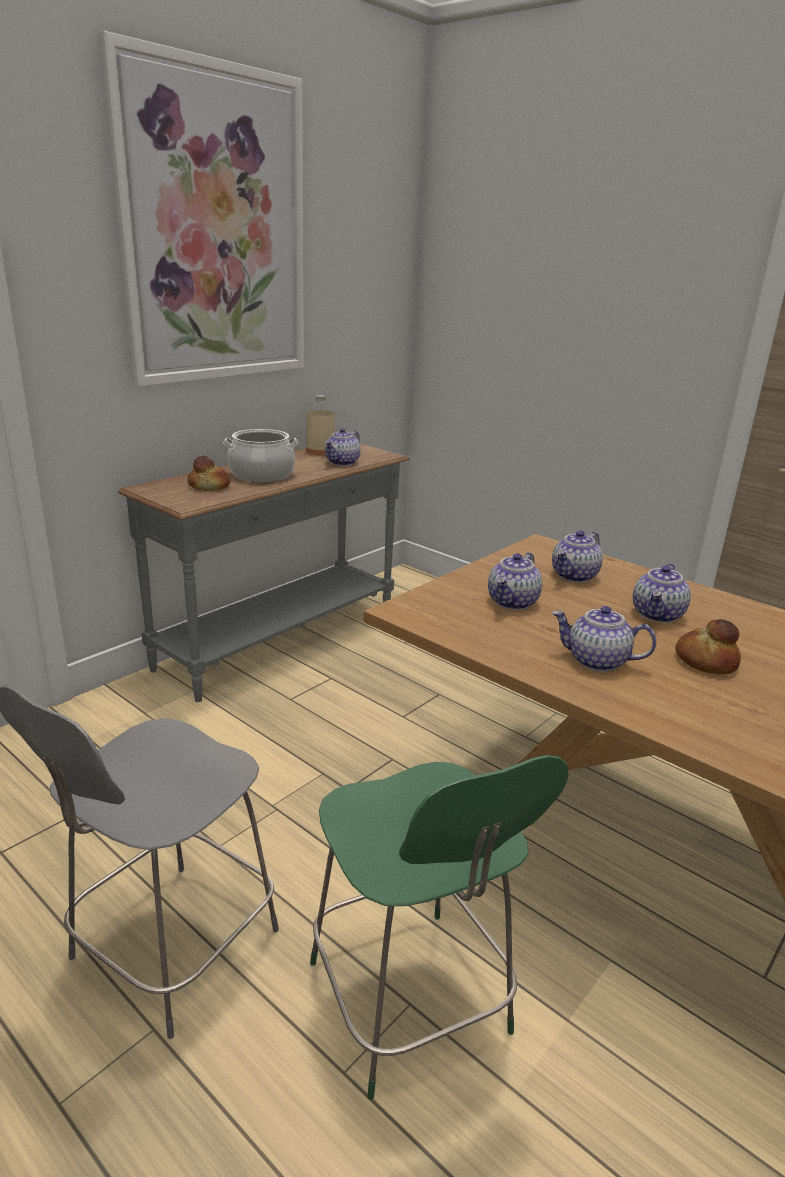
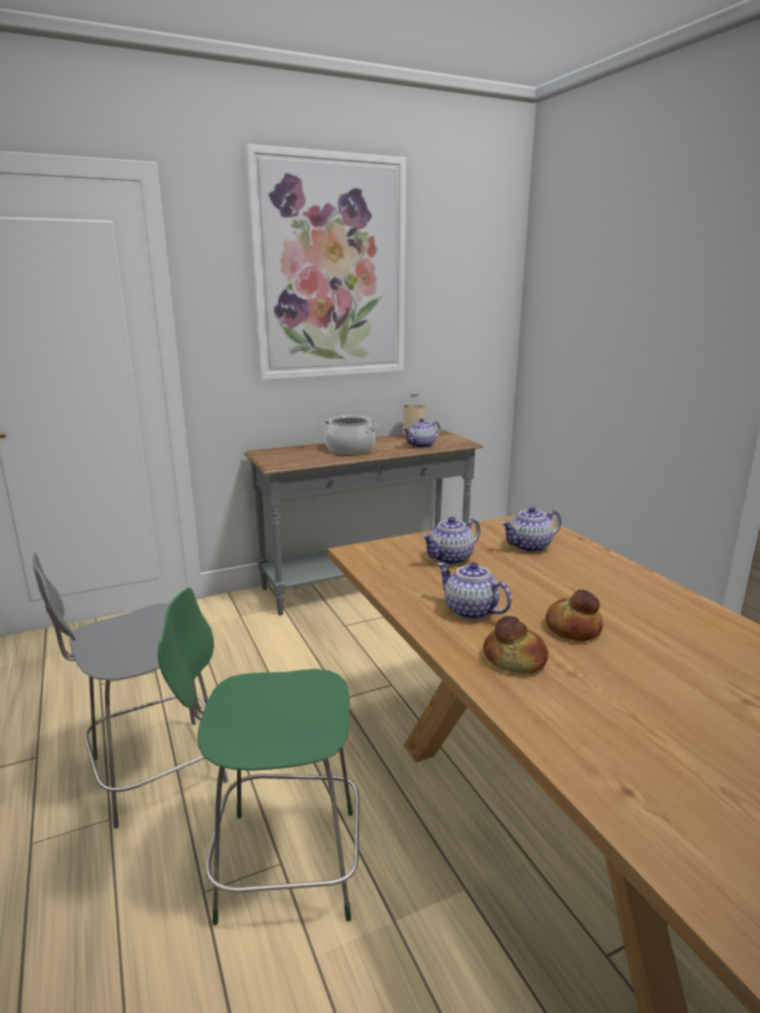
camera: 25 degrees right, 5 degrees down
bread [188,456,230,491] -> bread moved to [483,616,548,674]
green chair [310,755,569,1100] -> green chair turned 90 degrees clockwise [158,588,360,925]
teapot [633,564,691,623] -> none

